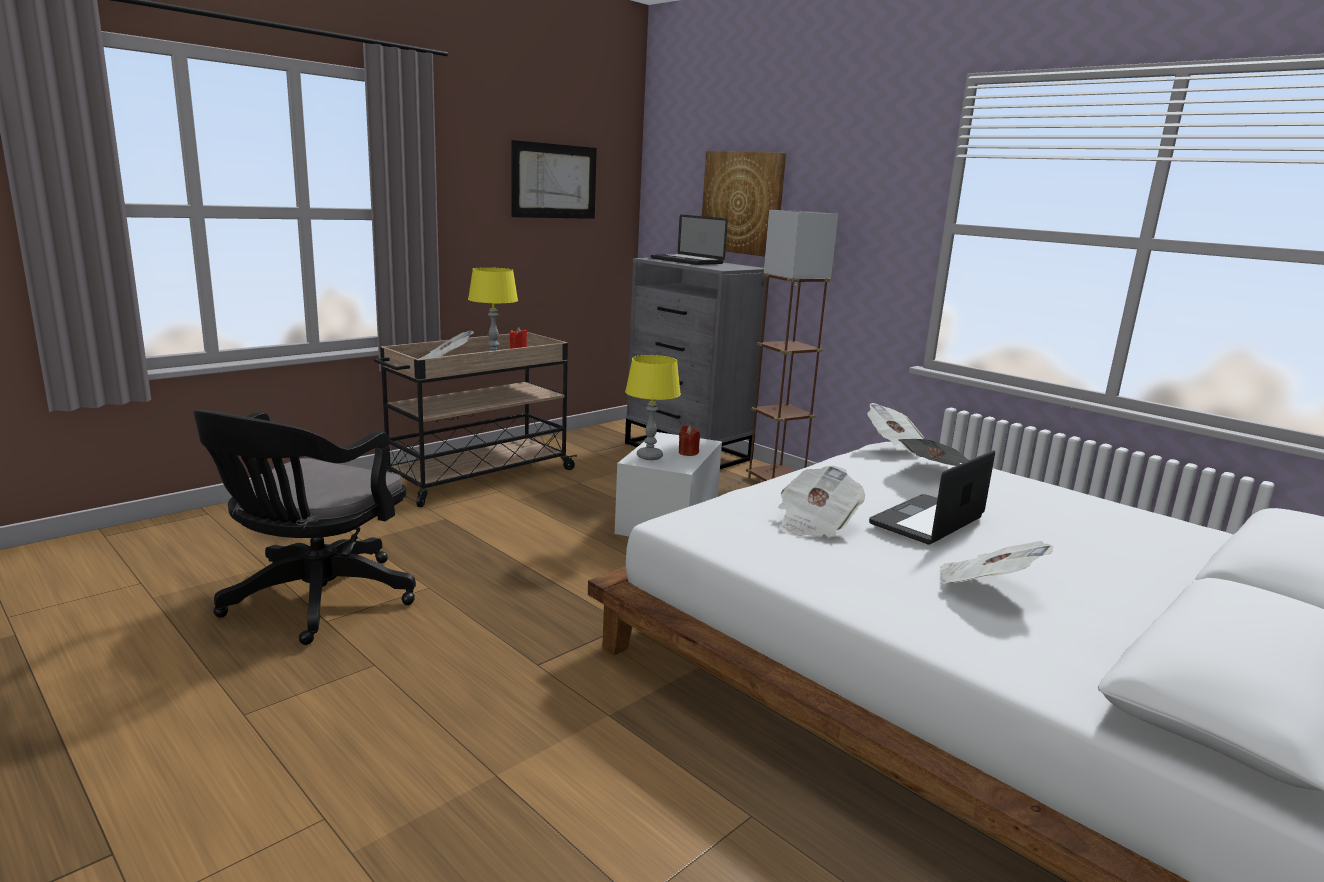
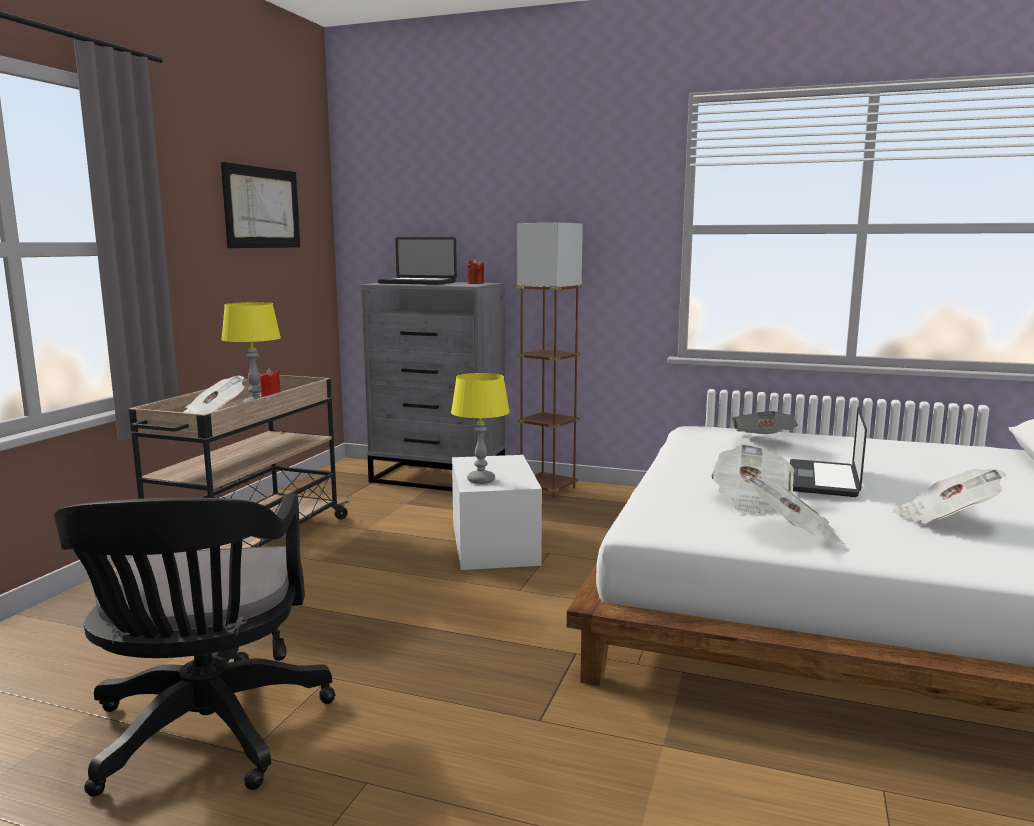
camera: 25 degrees left, 5 degrees down
red candle [679,425,700,456] -> red candle moved to [467,259,484,284]
picture [702,151,786,257] -> none
newspaper [867,403,924,456] -> newspaper moved to [746,476,844,544]

